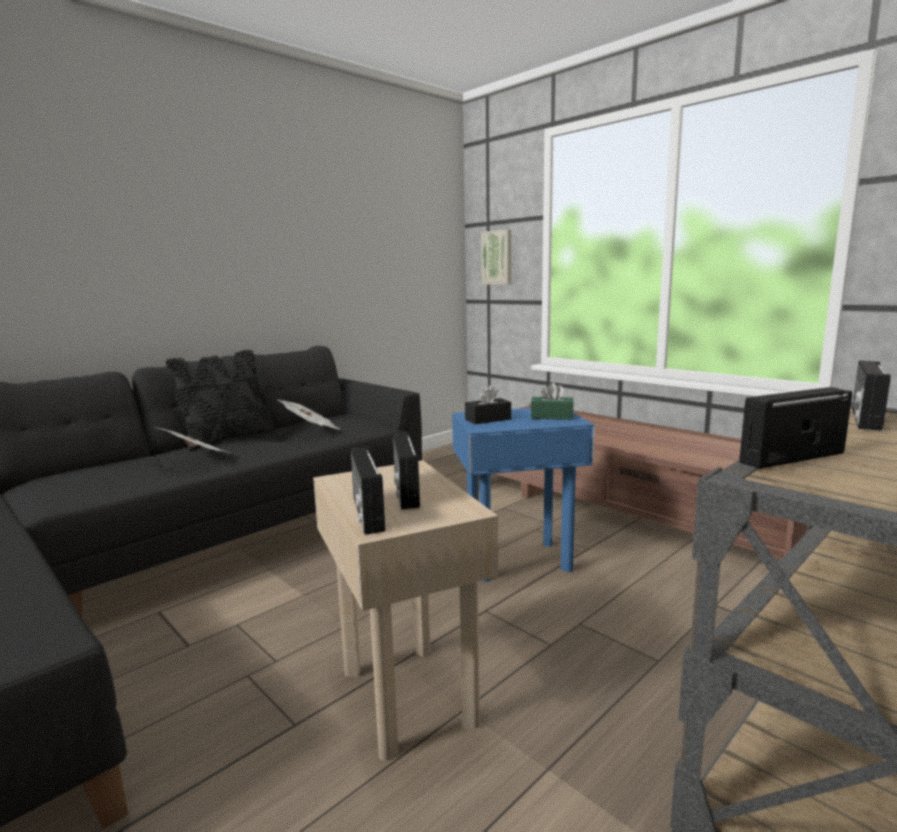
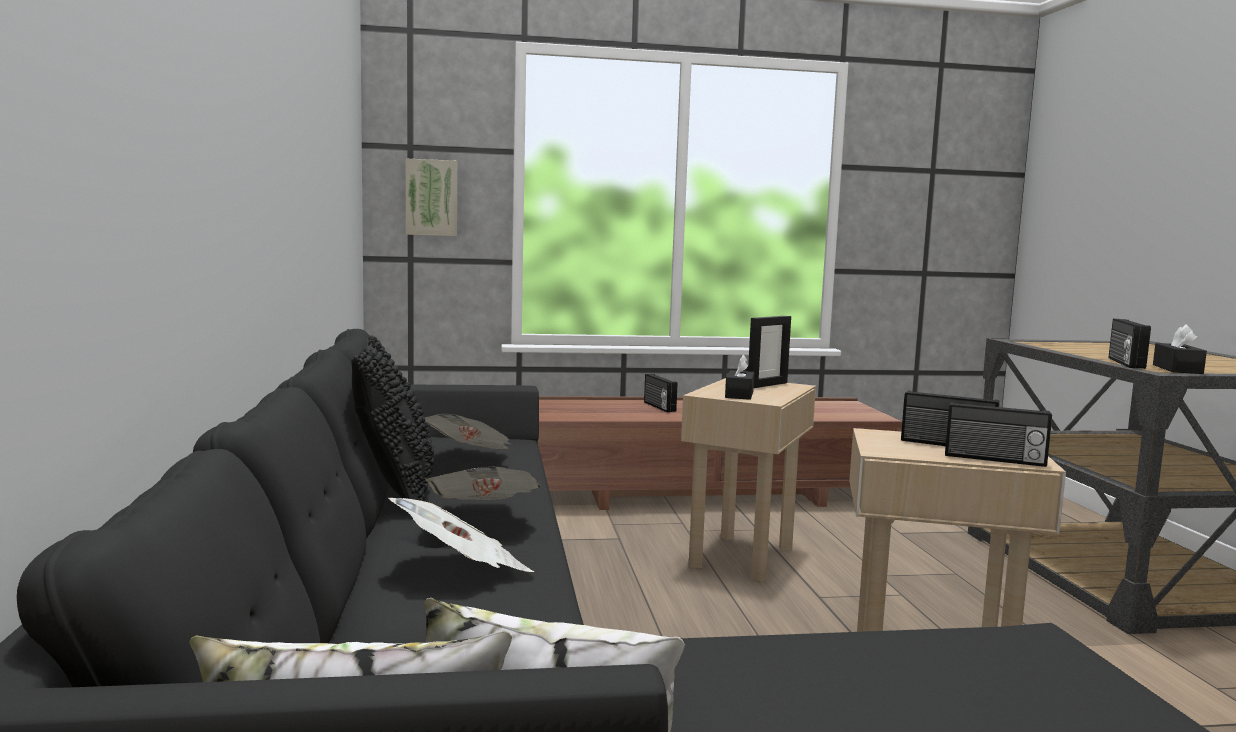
camera: 55 degrees left, 5 degrees down
blue side table [452,408,595,582] -> beige side table [681,378,816,581]
green tissue box [531,382,574,420] -> picture frame [746,316,791,388]
radio [852,360,891,431] -> radio moved to [644,374,677,412]
none -> newspaper [389,498,534,572]
none -> black tissue box [1153,324,1207,374]

